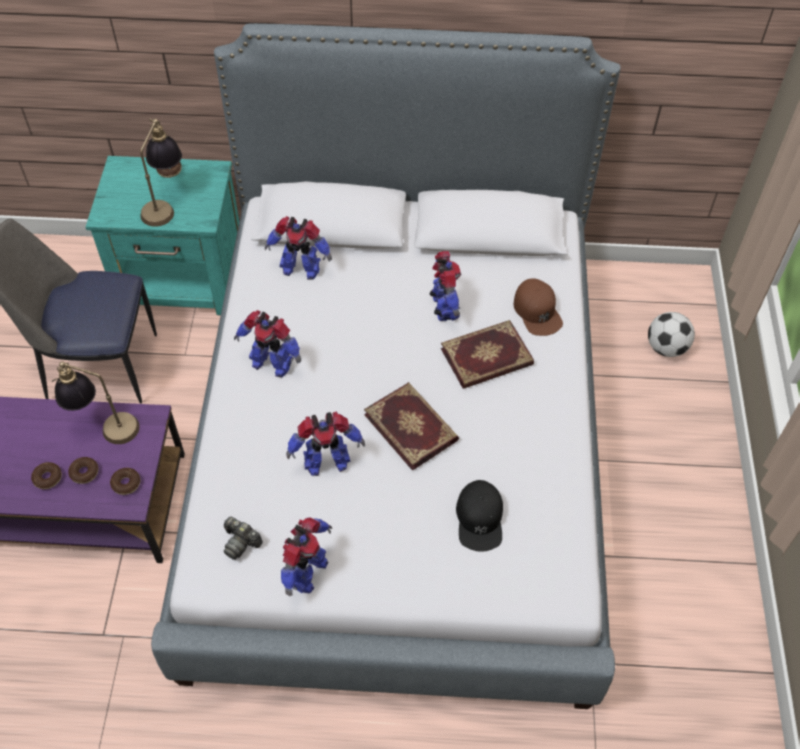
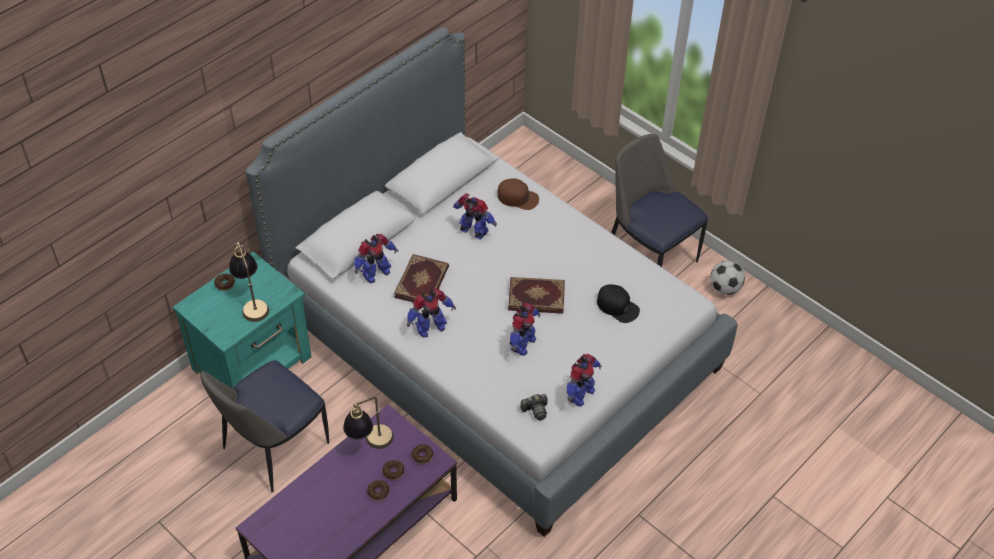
camera: 50 degrees left, 5 degrees down
toy robot [281,517,332,597] -> toy robot turned 60 degrees clockwise [567,353,602,407]
book [441,320,534,389] -> book moved to [394,254,449,302]
football [648,312,695,357] -> football moved to [710,261,745,295]
none -> chair [611,134,708,267]

